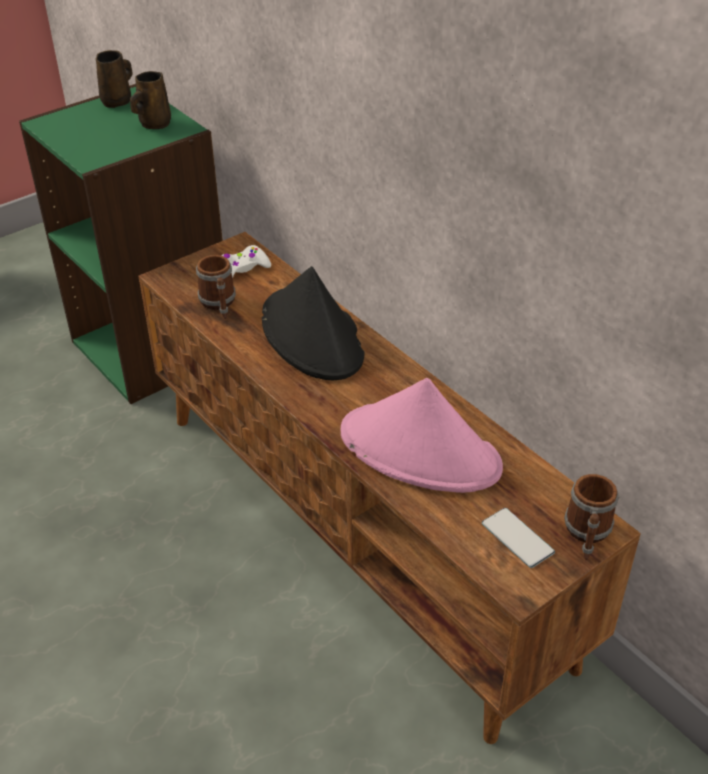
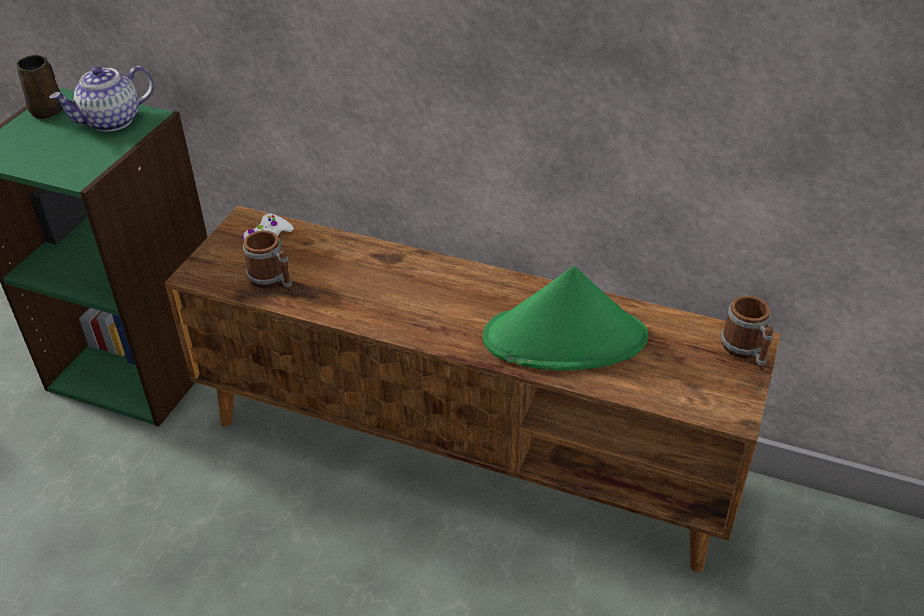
camera: 30 degrees left, 0 degrees up
brown mug [130,71,171,129] -> teapot [50,66,154,132]
black hat [262,266,365,381] -> none
pink hat [341,378,503,493] -> green hat [483,266,648,371]
phone [482,508,555,568] -> none

